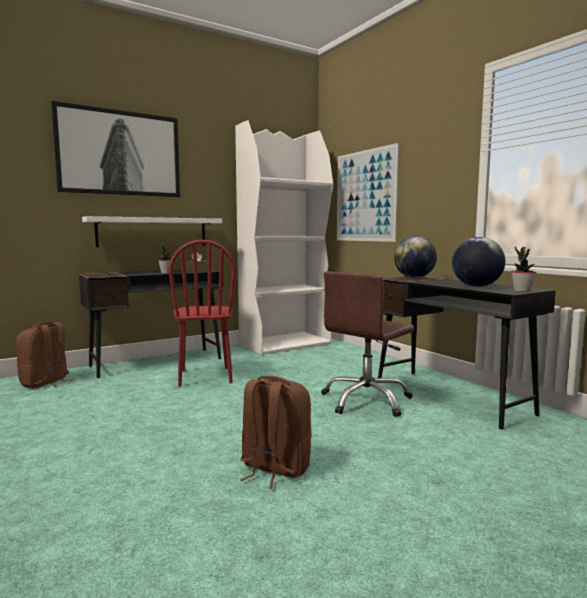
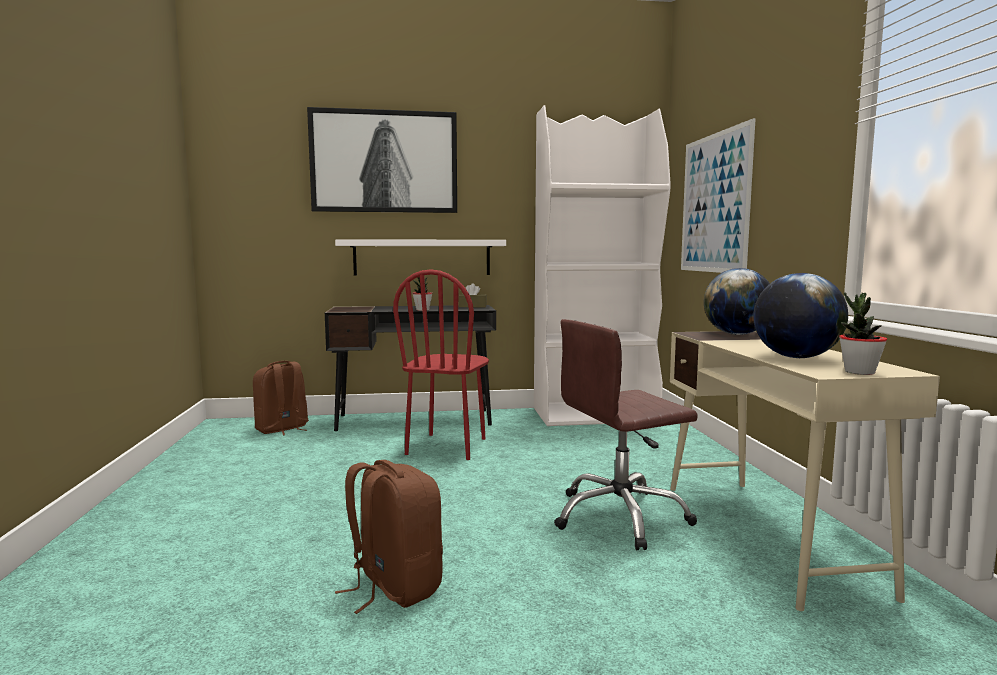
camera: 25 degrees right, 0 degrees up
black desk [378,276,556,430] -> beige desk [670,331,940,611]

